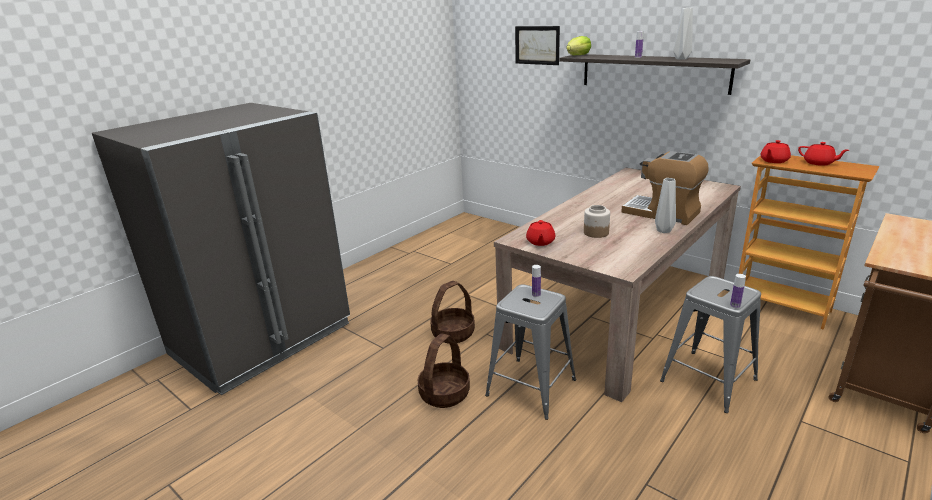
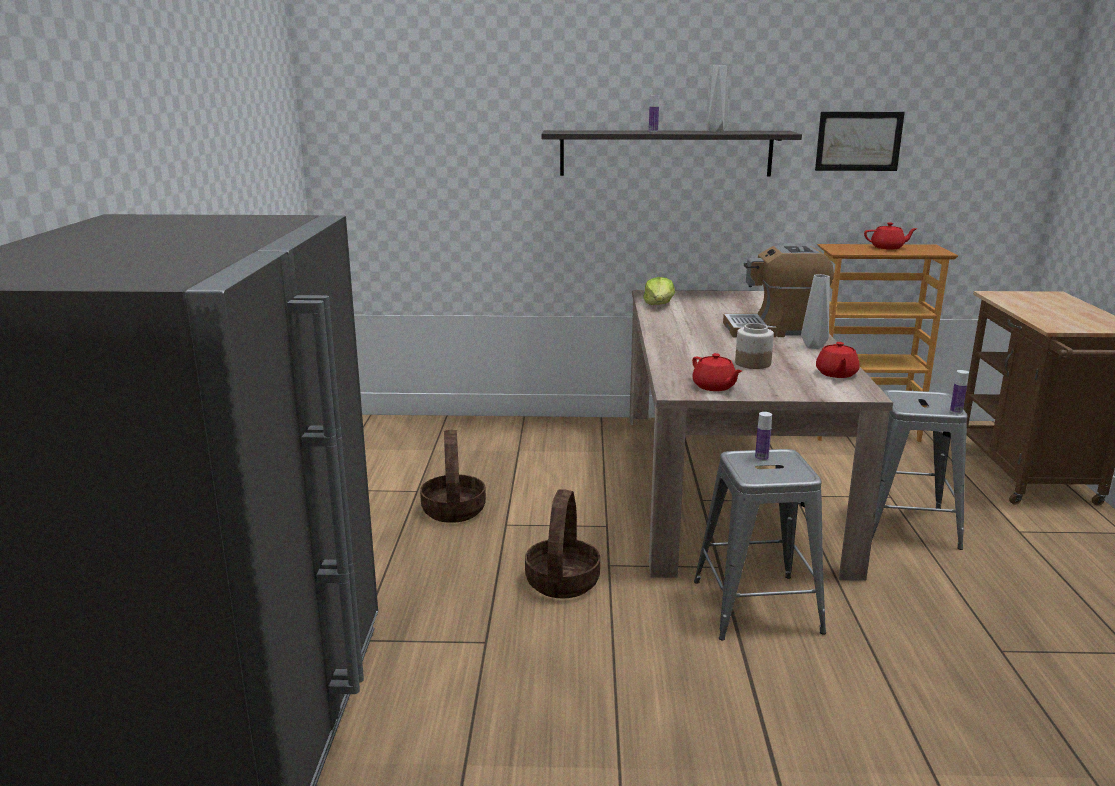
camera: 40 degrees left, 5 degrees down
basket [417,333,470,408] -> basket moved to [420,430,486,523]
picture [515,26,560,65] -> picture moved to [815,112,905,171]
lettuce [567,36,591,55] -> lettuce moved to [643,277,675,305]
red teapot [761,140,791,163] -> red teapot moved to [816,342,860,378]

